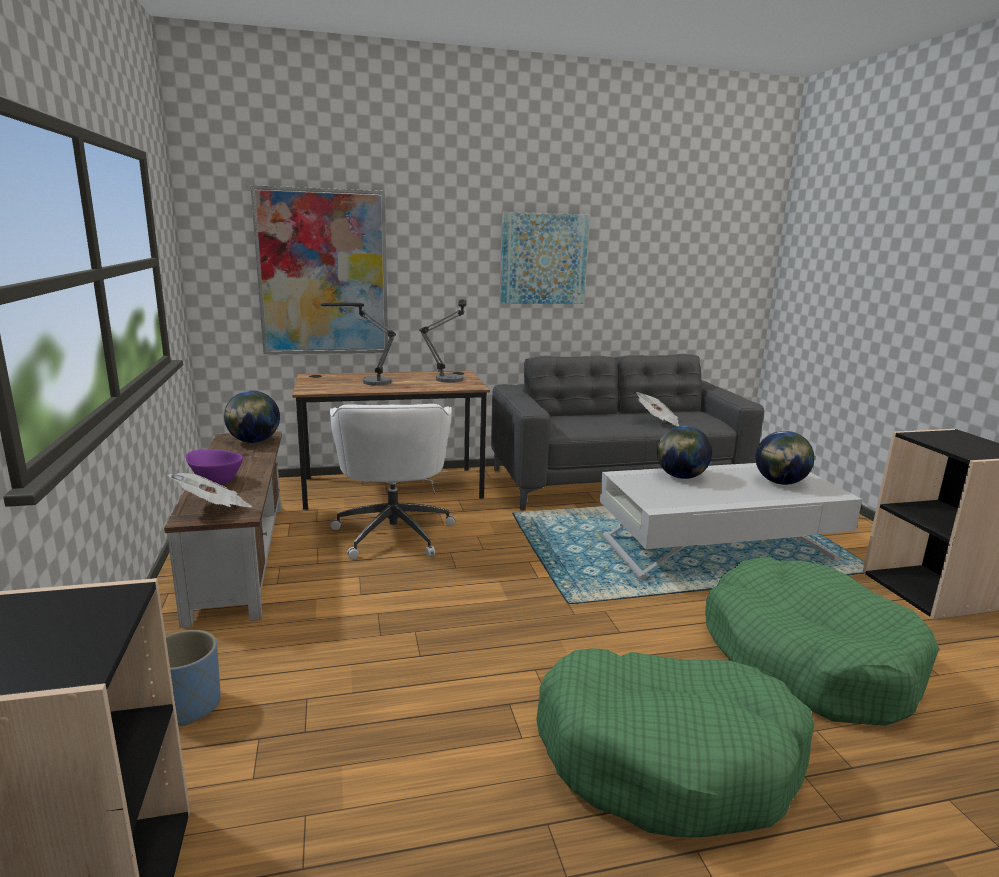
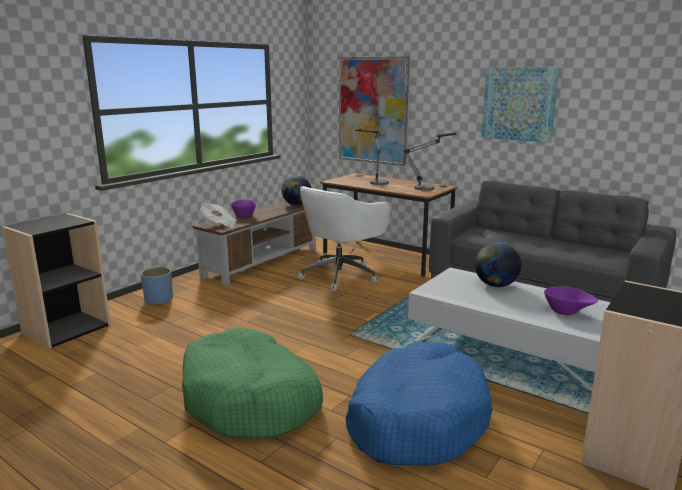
camera: 50 degrees right, 0 degrees up
newspaper [637,392,679,426] -> none
green dog bed [705,557,939,725] -> blue dog bed [345,342,492,466]
globe [755,431,814,485] -> purple bowl [544,286,598,315]

